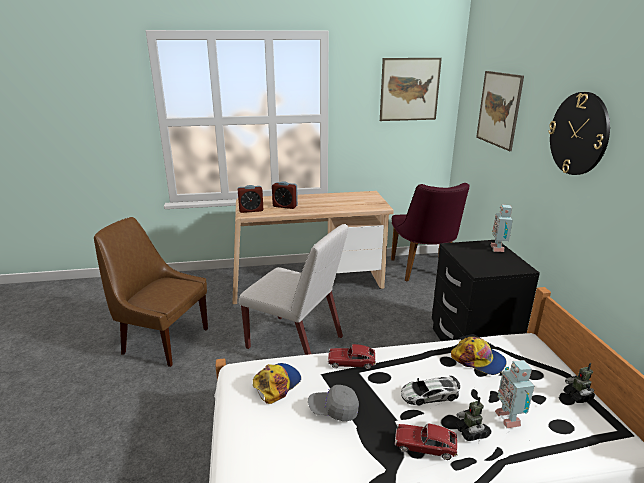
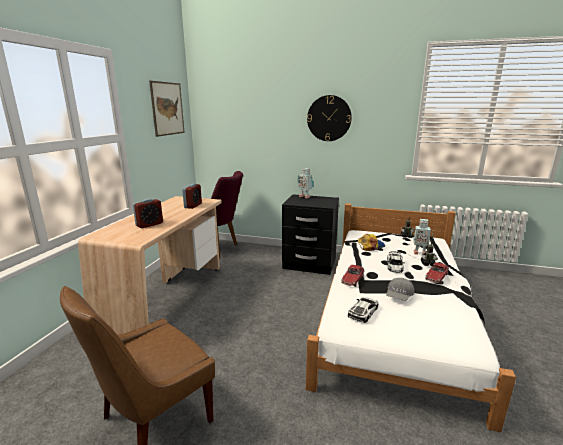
camera: 65 degrees left, 5 degrees down
alarm clock [238,185,264,213] -> alarm clock moved to [182,183,202,209]
white chair [238,224,348,355] -> none
cap [253,363,301,404] -> toy car [348,297,378,323]
picture [476,71,524,151] -> none

